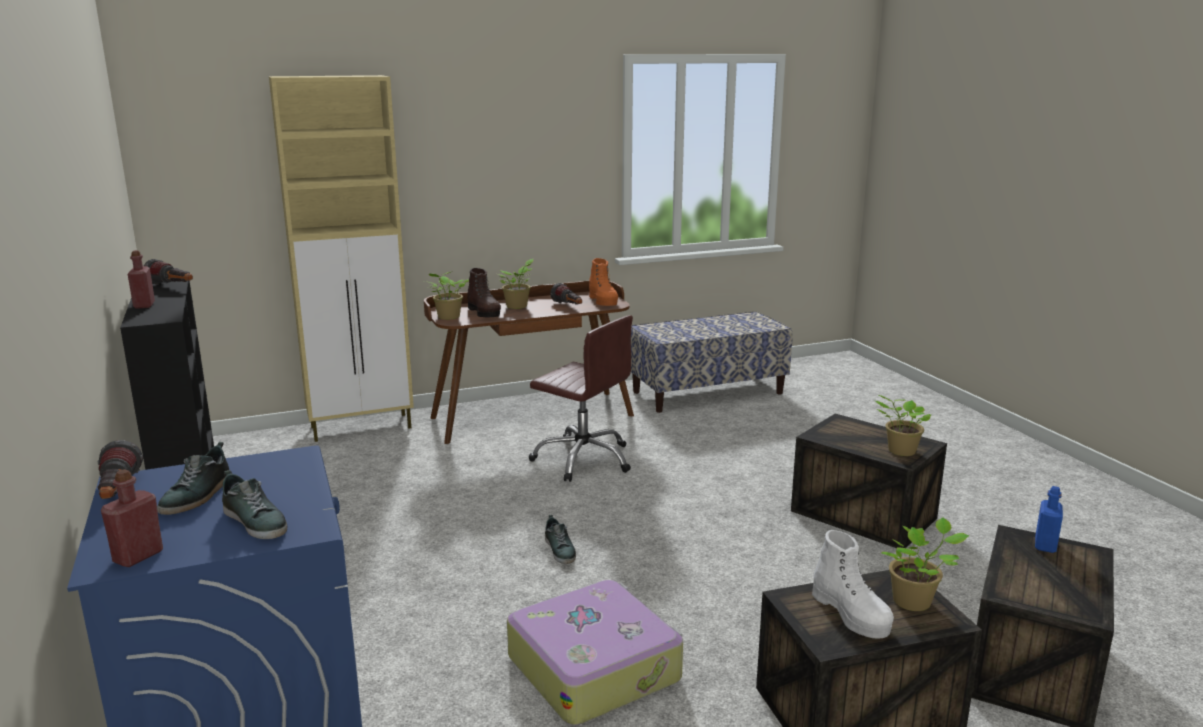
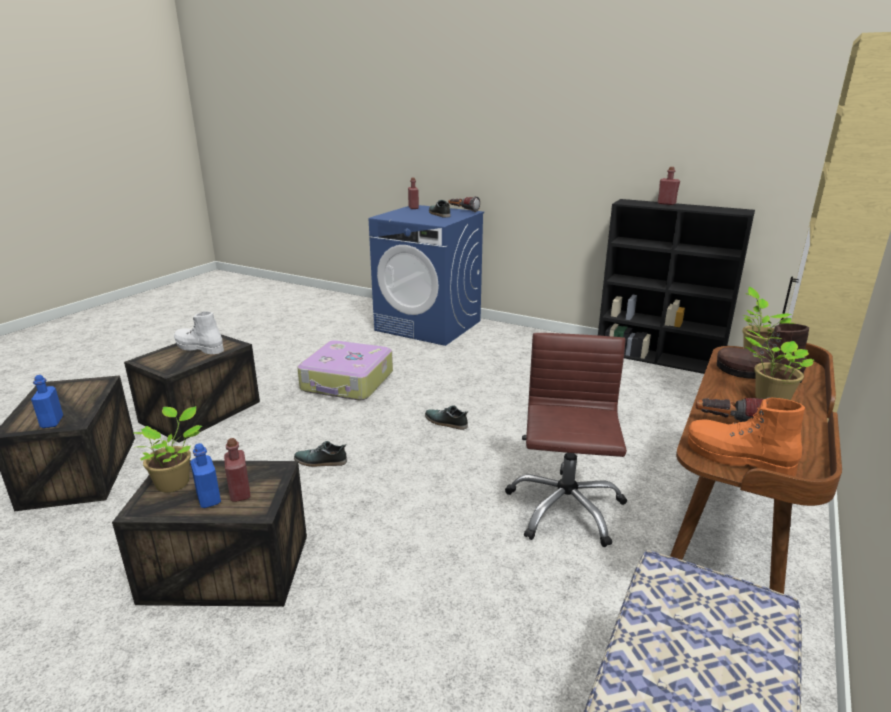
camera: 140 degrees right, 5 degrees up
flashlight [144,259,193,285] -> none
shoe [222,470,287,539] -> shoe moved to [294,441,347,467]
brown office chair [529,315,633,482] -> brown office chair turned 105 degrees clockwise [505,333,627,547]
potted plant [881,517,970,611] -> none
none -> blue bottle [190,443,221,508]
none -> red bottle [224,438,251,502]

